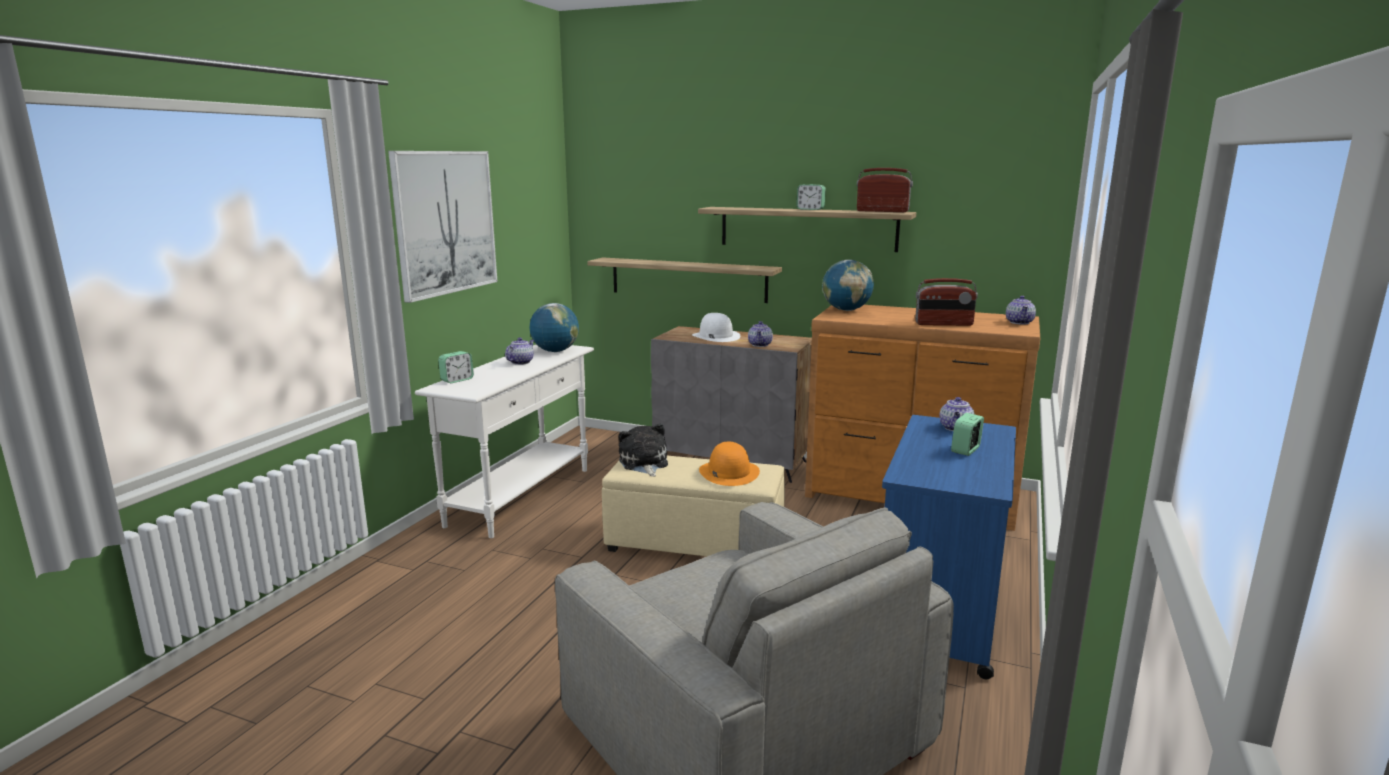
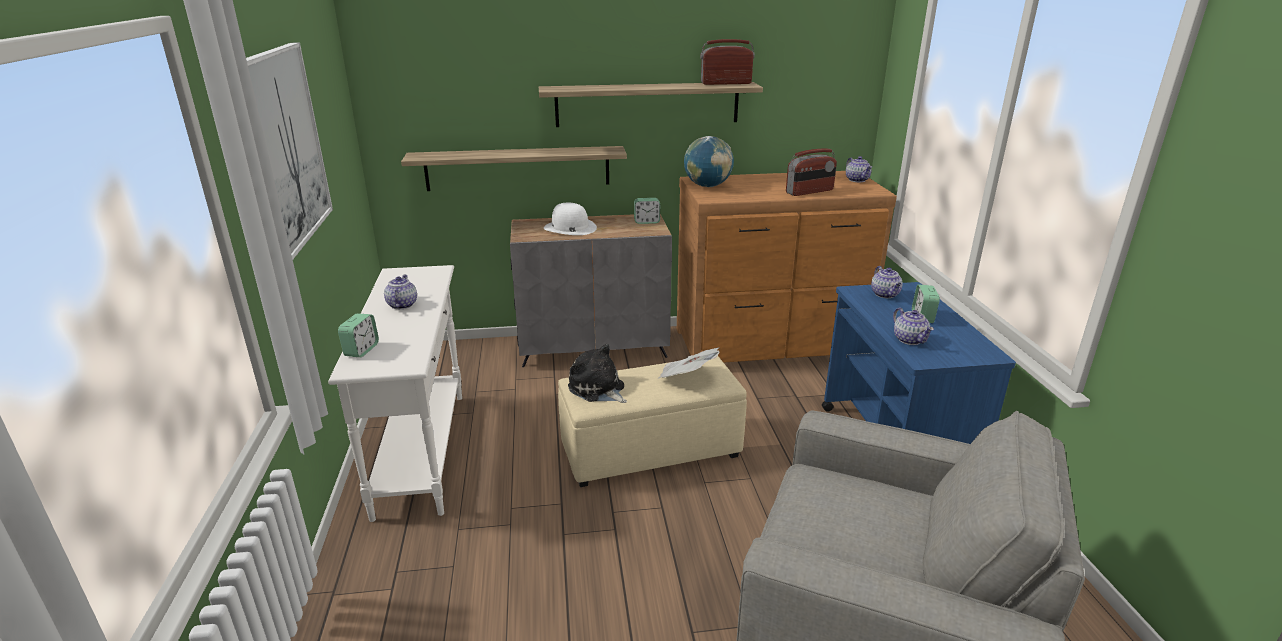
camera: 30 degrees left, 10 degrees up
globe [530,303,579,352] -> none
orange hat [699,441,760,486] -> newspaper [657,347,720,379]
teapot [748,321,773,347] -> teapot moved to [893,308,934,345]
alarm clock [796,184,826,210] -> alarm clock moved to [634,198,660,224]

